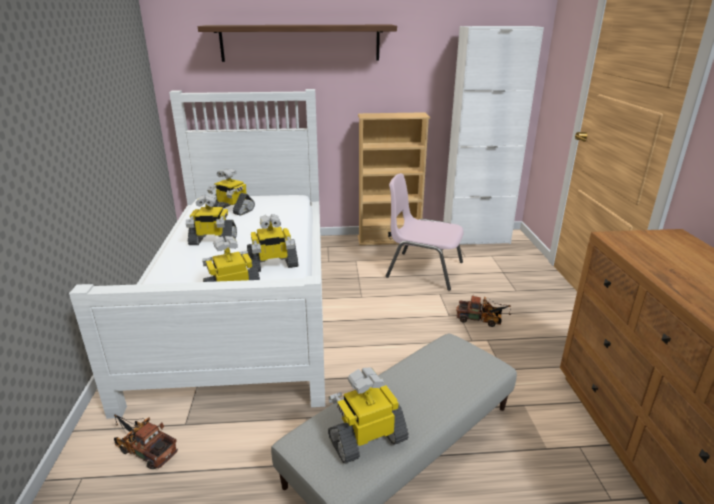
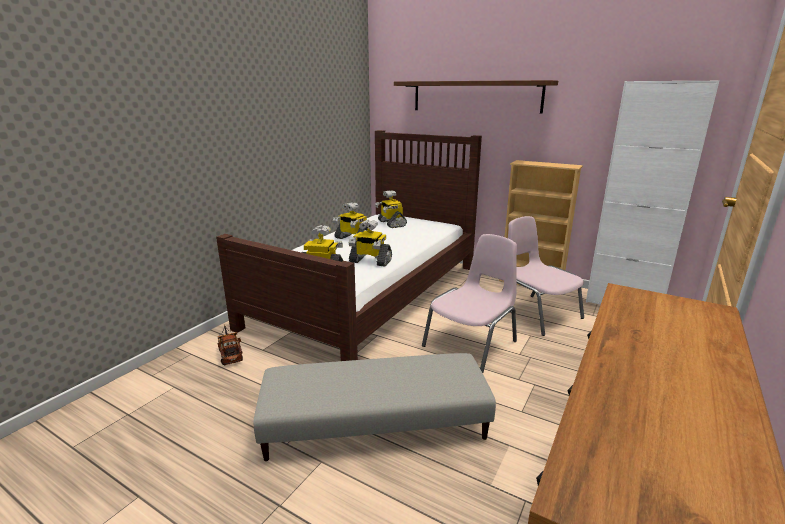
camera: 35 degrees right, 5 degrees down
white bed [69,89,325,419] -> brown bed [216,130,482,361]
toy robot [328,367,409,464] -> none
toy truck [456,296,511,327] -> none
none -> pink chair [422,234,517,373]

